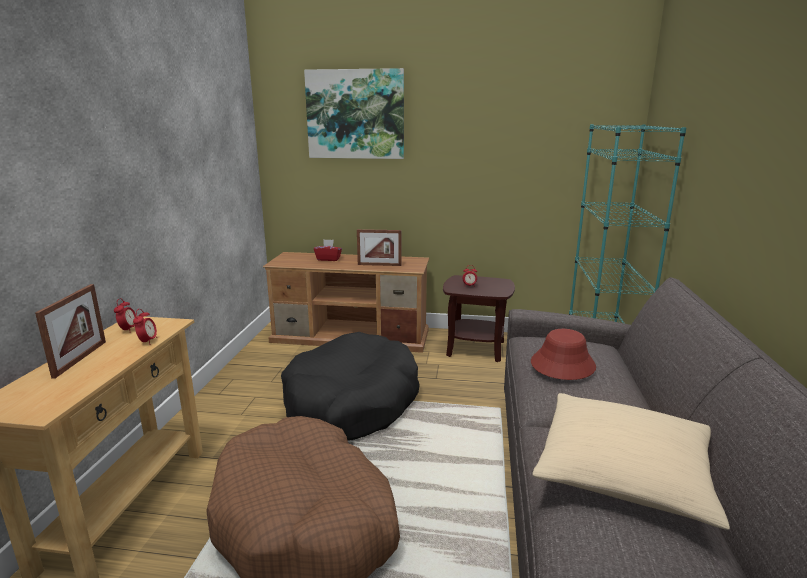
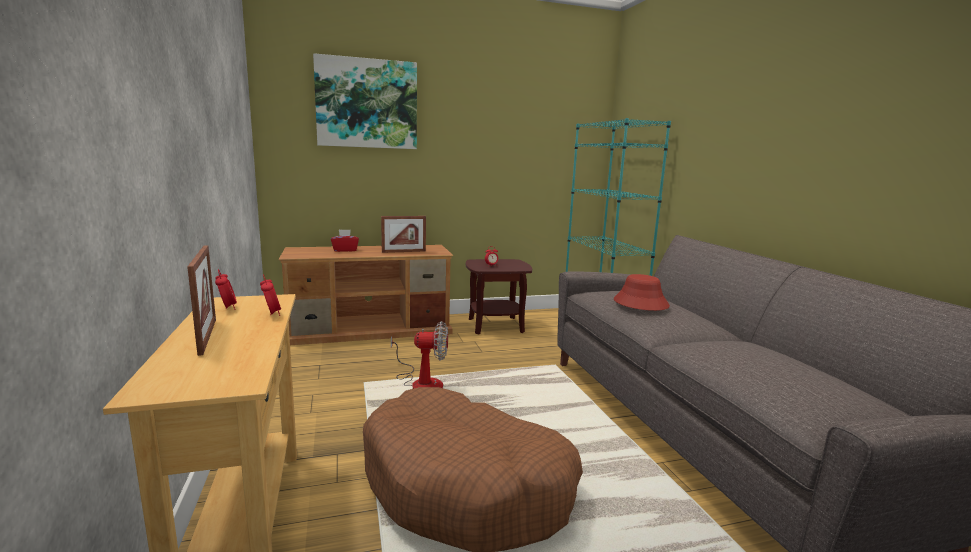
camera: 25 degrees left, 5 degrees down
black dog bed [281,332,420,440] -> fan [391,321,448,389]
beige pillow [532,393,730,530] -> none

